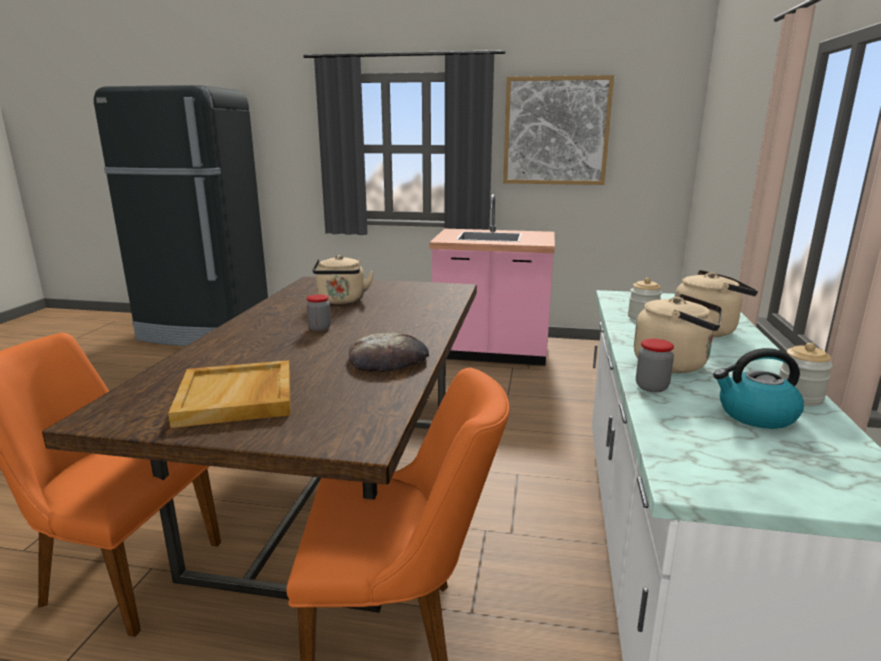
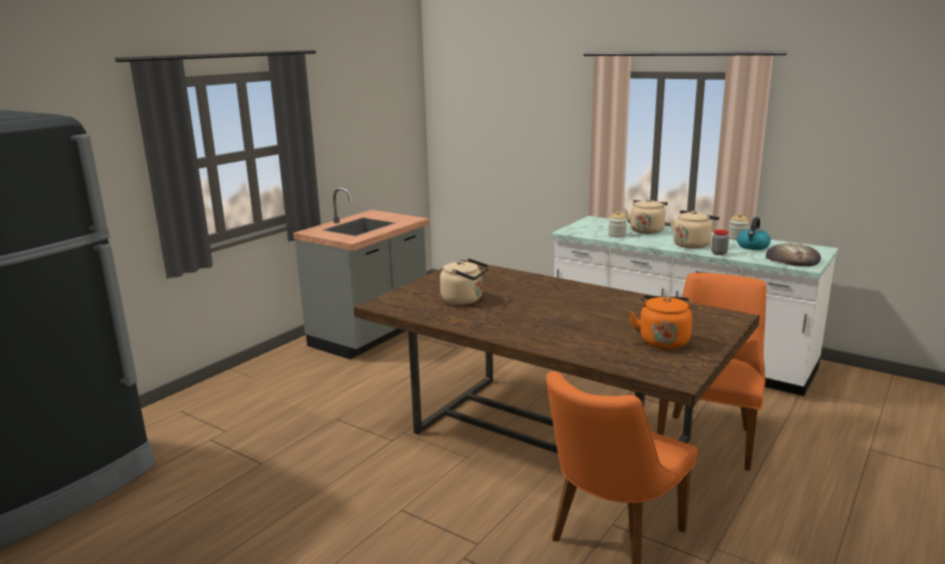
camera: 65 degrees left, 0 degrees up
beige tray [168,360,290,428] -> orange kettle [630,296,692,349]
jar [306,295,331,331] -> none
bread [349,332,429,372] -> bread moved to [766,243,821,266]
pink counter [430,194,555,366] -> grey counter [293,187,429,359]
picture [503,75,614,185] -> none

